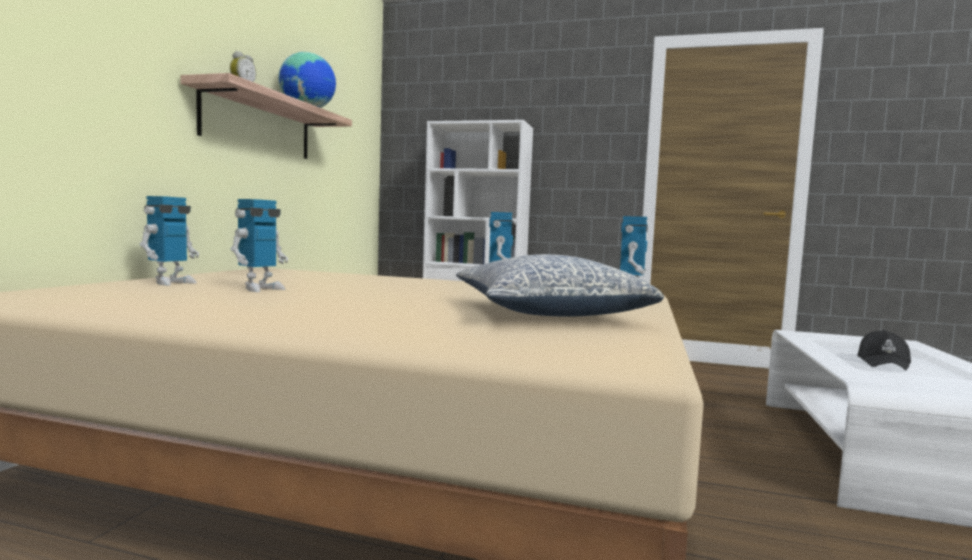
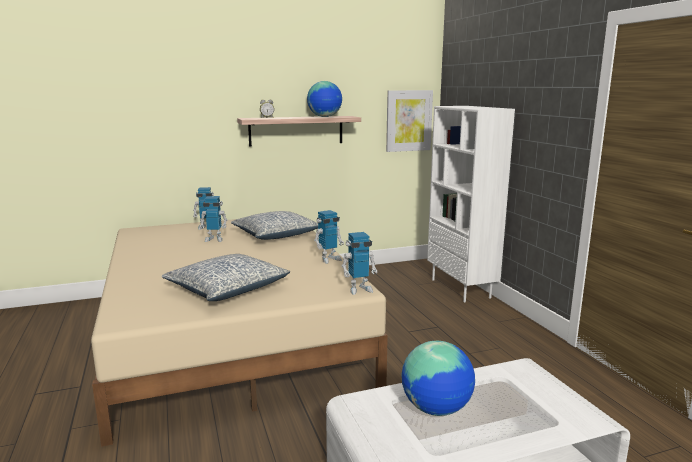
camera: 55 degrees right, 10 degrees up
black cap [857,330,911,371] -> globe [401,341,475,416]
none -> pillow [231,211,318,240]
none -> picture [386,90,433,152]

